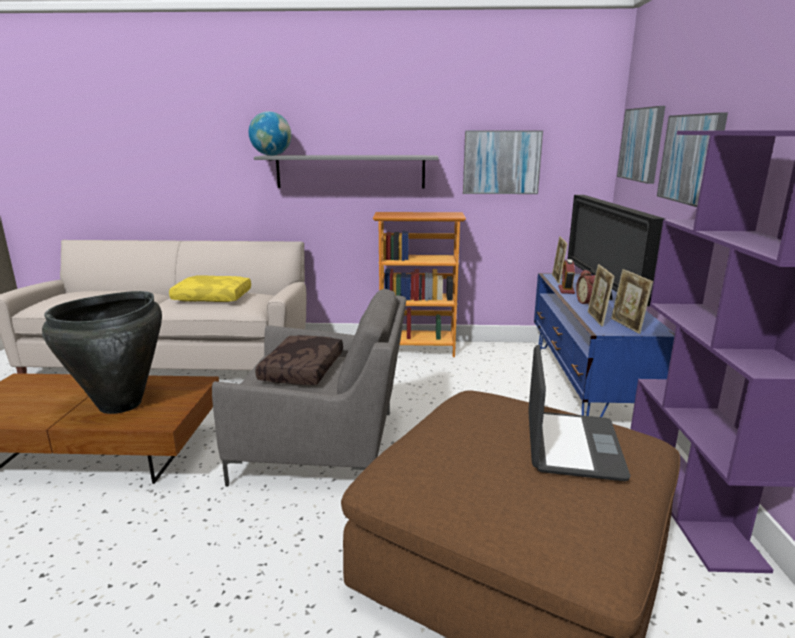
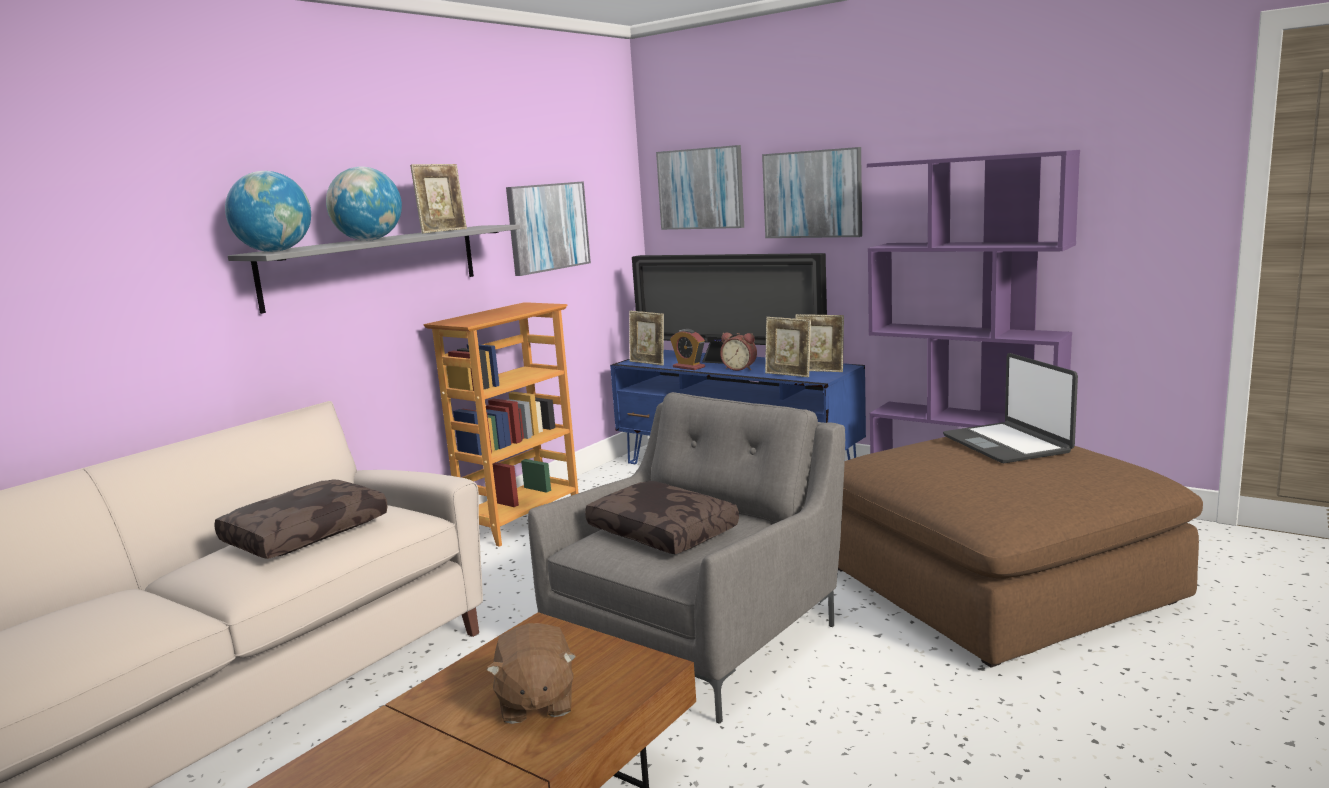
camera: 55 degrees left, 5 degrees down
black vase [42,291,162,414] -> brown plush toy [486,623,576,724]
yellow pillow [169,276,251,302] -> brown pillow [214,479,388,559]
laptop [528,345,631,481] -> laptop turned 150 degrees counterclockwise [943,353,1078,463]
none -> globe [326,166,402,241]
none -> picture frame [410,164,467,233]

